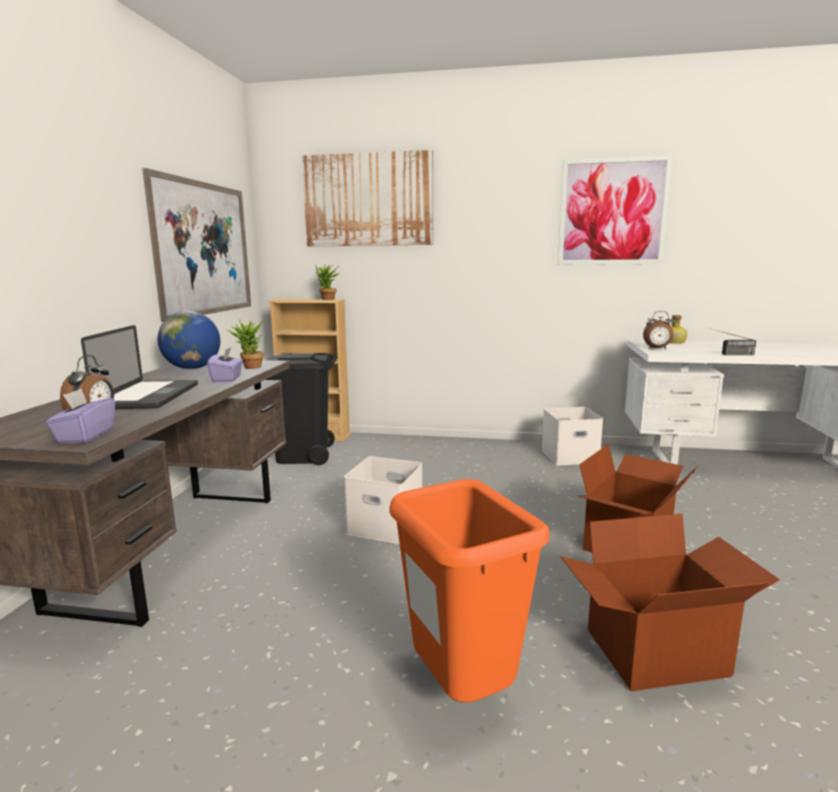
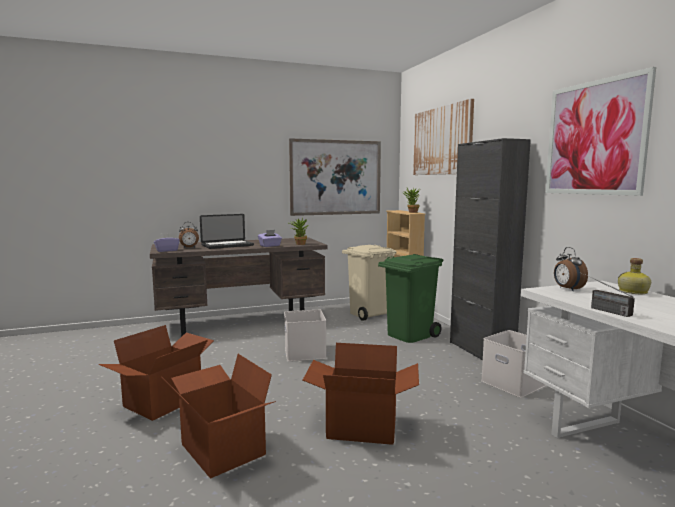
camera: 60 degrees right, 5 degrees down
globe [157,311,220,369] -> none
black trash can [266,353,338,465] -> beige trash can [342,245,396,321]
orange trash can [389,479,549,702] -> cardboard box [99,325,214,421]
none -> green trash can [378,254,443,343]
none -> black cabinet [450,138,531,360]

